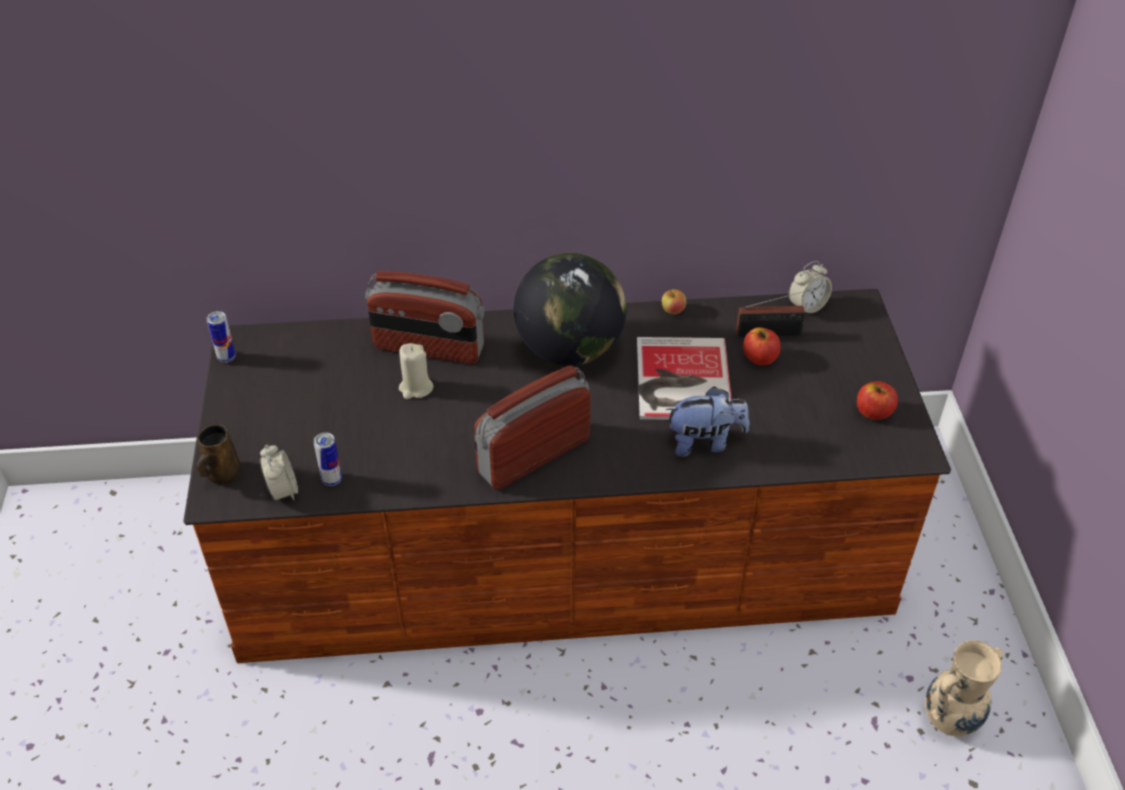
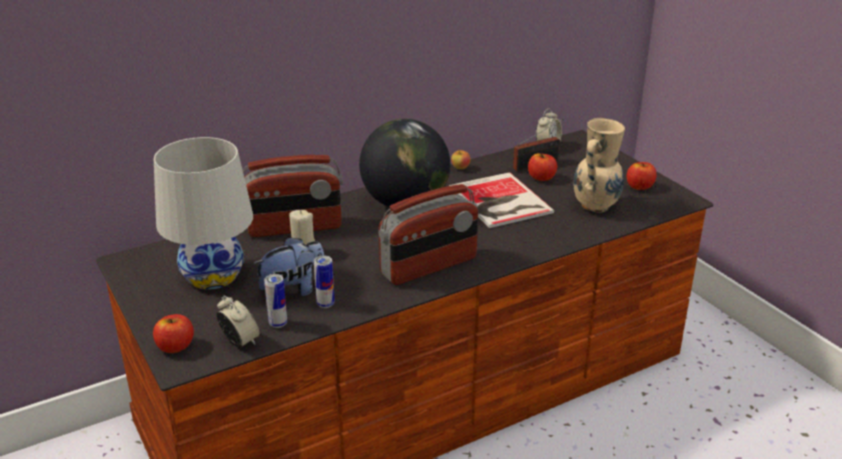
camera: 25 degrees left, 15 degrees down
brown mug [196,424,241,484] -> apple [153,314,194,353]
can [207,311,236,363] -> can moved to [314,255,335,308]
radio [474,365,591,490] -> radio turned 150 degrees counterclockwise [379,184,478,285]
plush toy [666,386,750,457] -> plush toy moved to [253,237,324,296]
beige vase [925,640,1003,736] -> beige vase moved to [573,118,625,213]
none -> white table lamp [154,137,253,289]

